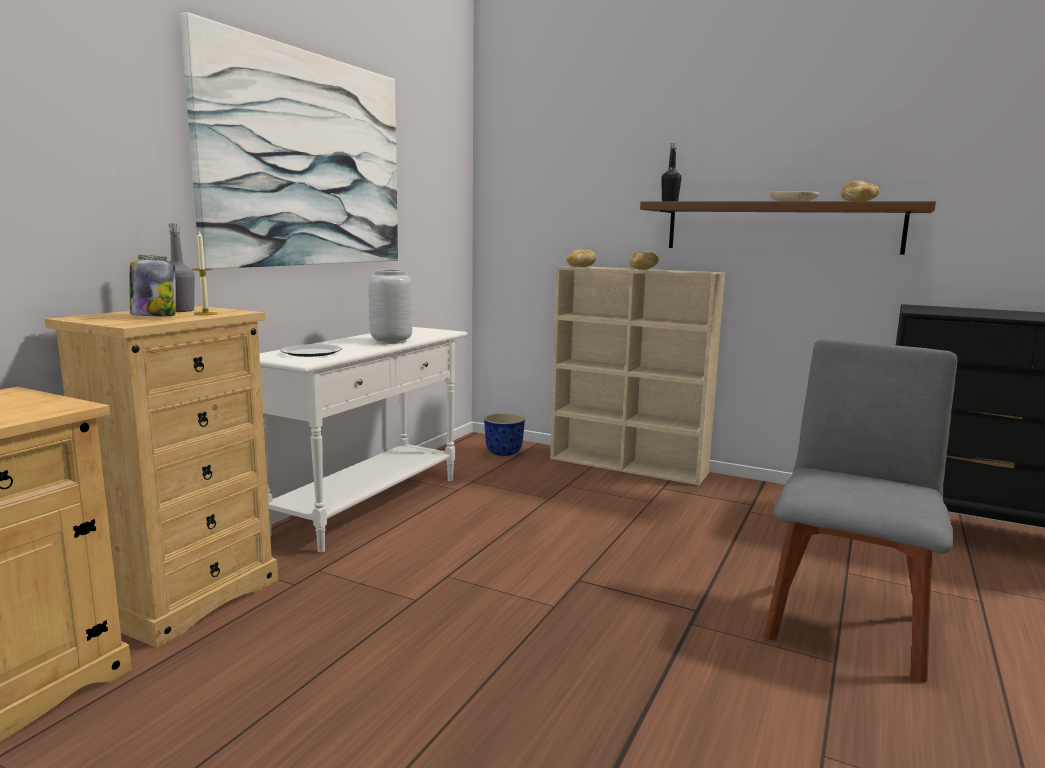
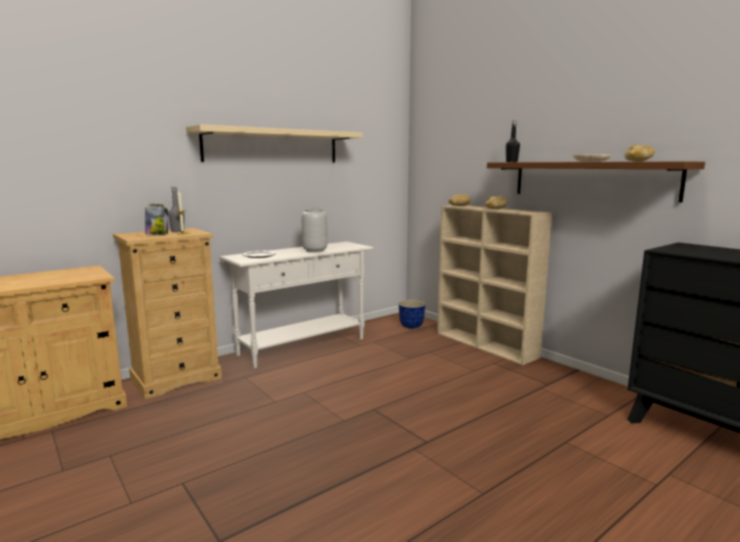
camera: 25 degrees right, 0 degrees up
picture [180,12,398,269] -> beige shelf [186,124,363,162]
grey chair [764,339,958,682] -> none

